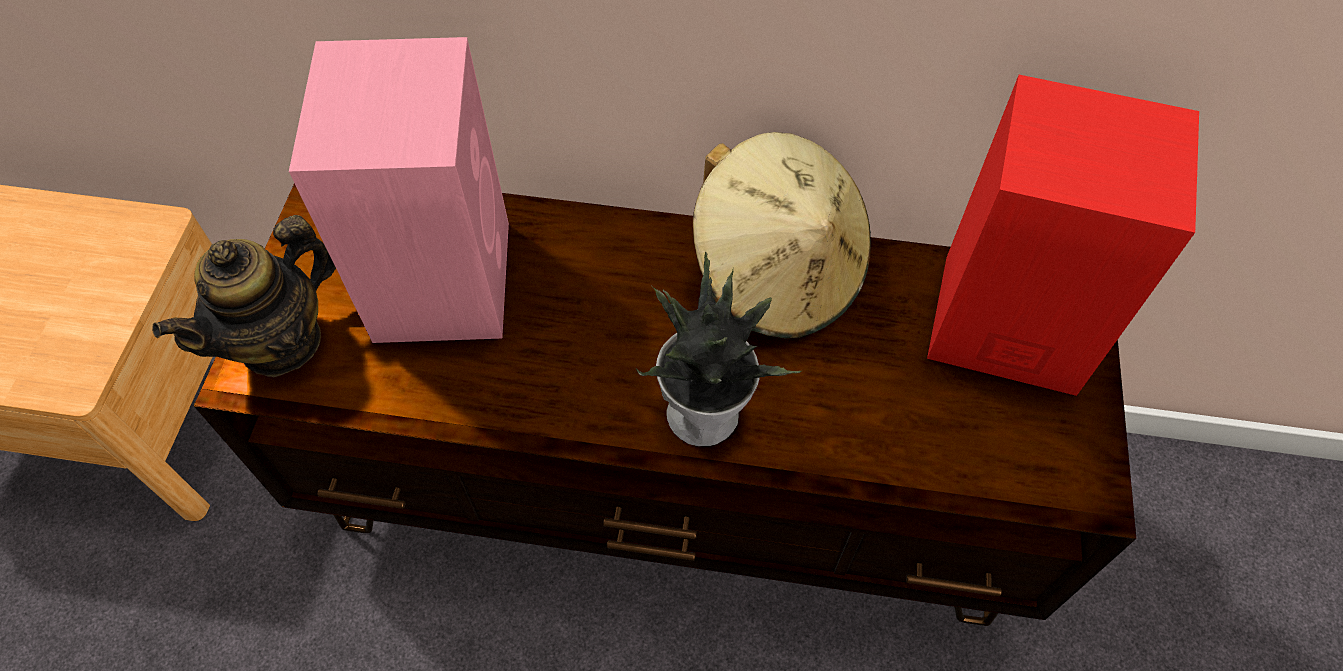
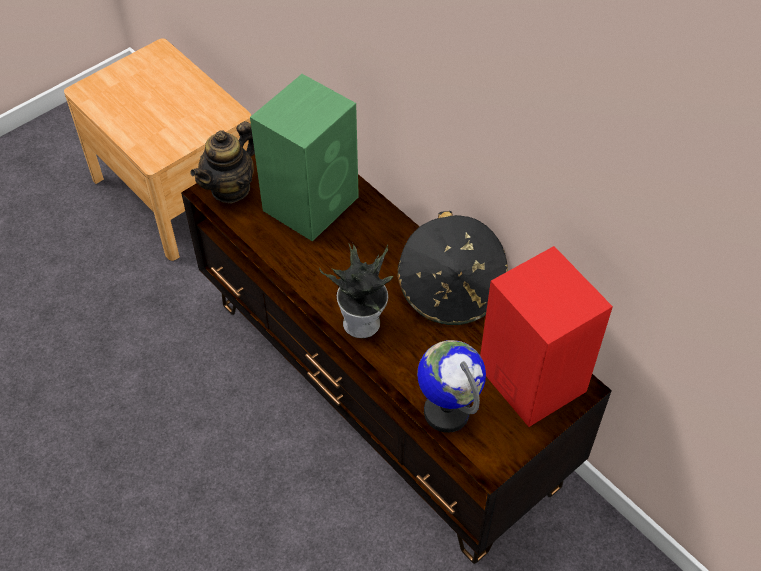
camera: 40 degrees right, 5 degrees down
teapot [152,215,336,377] -> teapot turned 45 degrees counterclockwise [190,121,255,204]
pink speaker [289,37,509,343] -> green speaker [250,74,359,241]
beige hat [693,132,871,339] -> black hat [397,211,508,325]
none -> globe [417,340,486,433]

